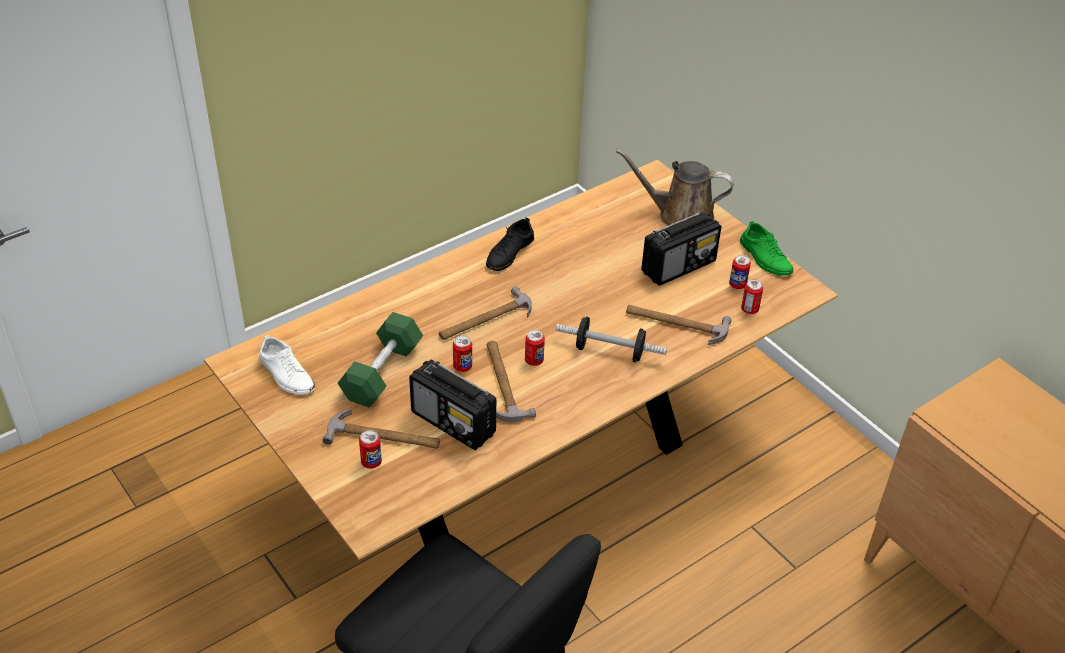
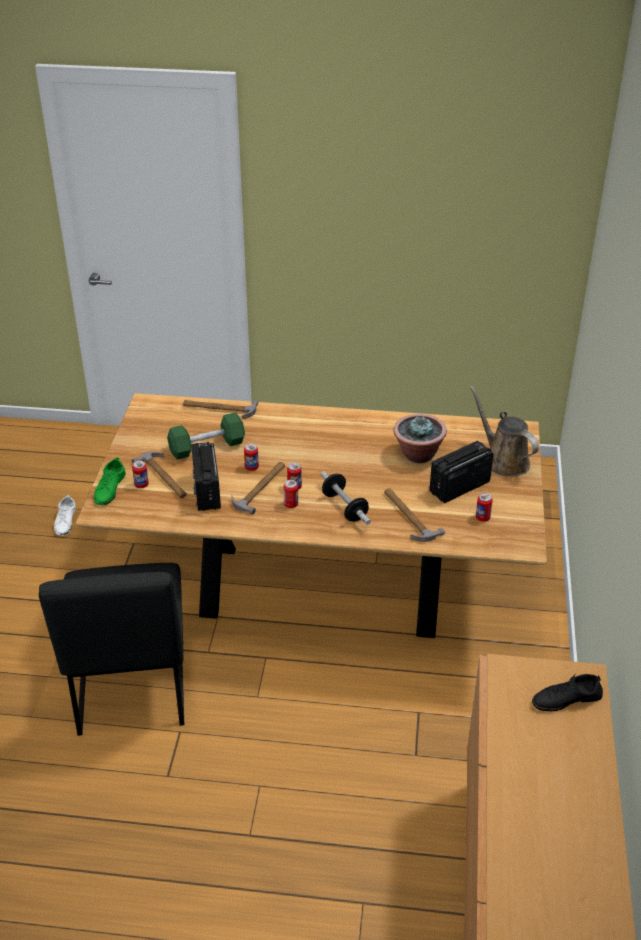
camera: 45 degrees right, 5 degrees down
white shoe [259,335,315,395] -> white shoe moved to [54,495,76,536]
hammer [439,286,532,340] -> hammer moved to [183,400,258,419]
black shoe [486,217,534,271] -> black shoe moved to [532,674,603,712]
radio [641,212,721,286] -> radio turned 135 degrees clockwise [429,441,493,503]
green shoe [740,221,793,276] -> green shoe moved to [94,457,126,505]
can [741,279,763,314] -> can moved to [283,480,298,508]
none -> potted plant [393,414,447,463]

